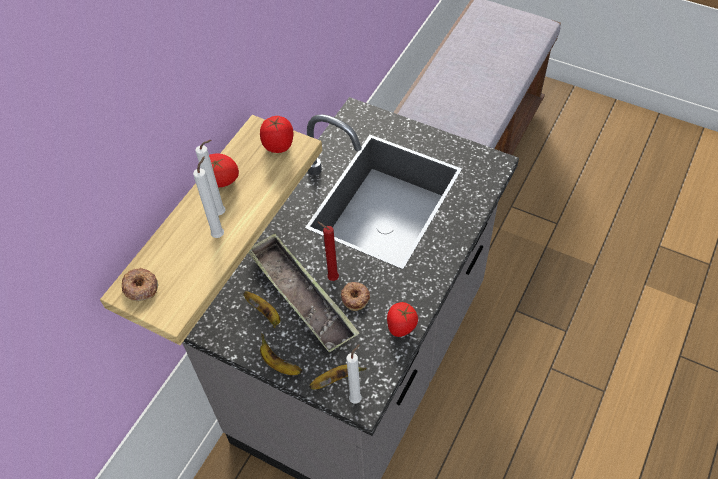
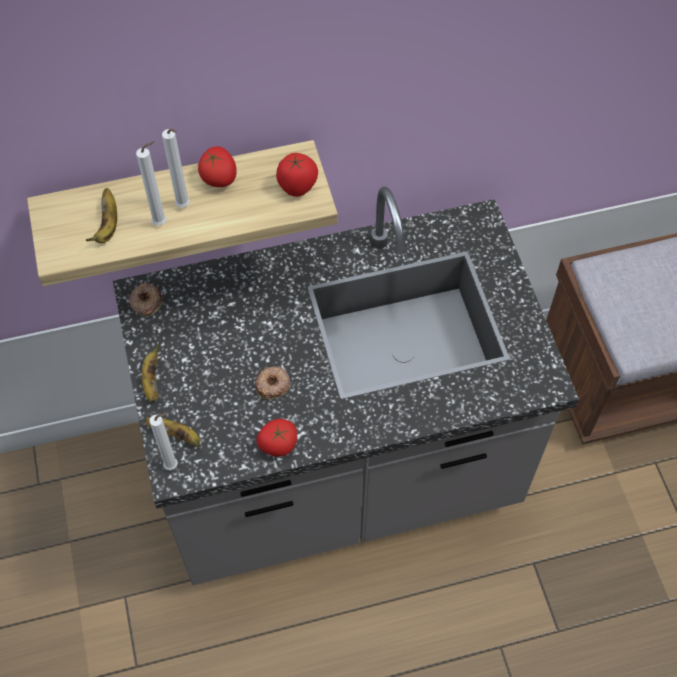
camera: 45 degrees right, 5 degrees up
donut [122,268,158,301] -> donut moved to [129,283,162,316]
banana [243,291,280,328] -> banana moved to [85,188,117,243]
tray [248,233,360,352] -> none
red candle [317,221,339,281] -> none

